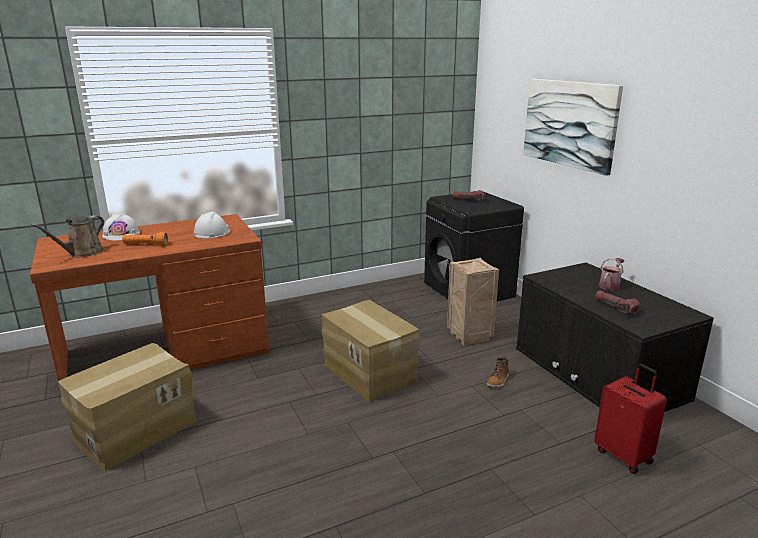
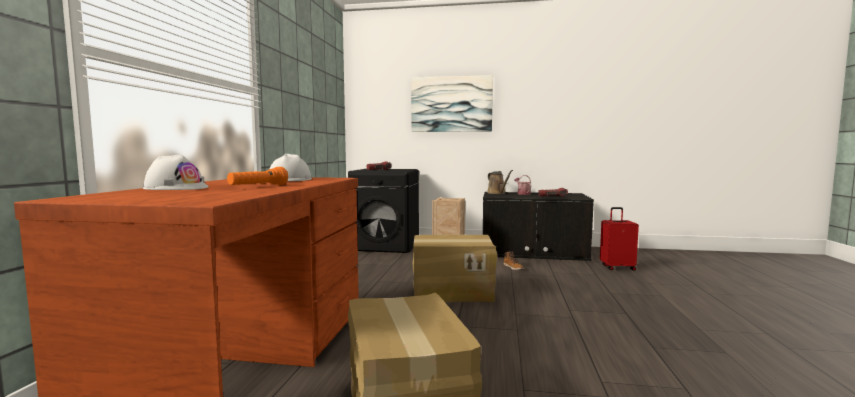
camera: 55 degrees left, 15 degrees down
brown watering can [31,215,104,257] -> brown watering can moved to [487,170,513,194]

